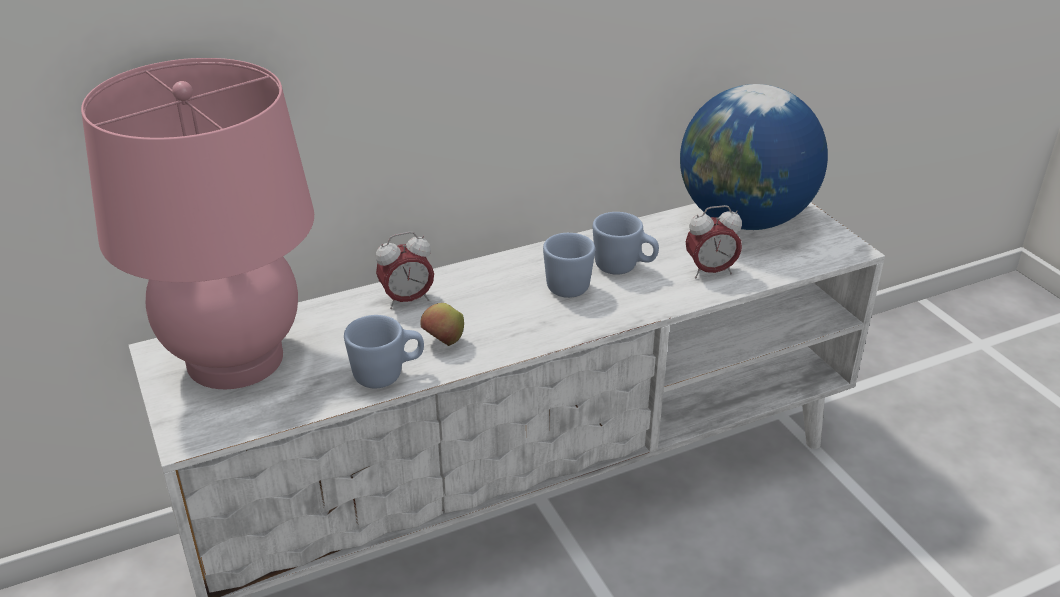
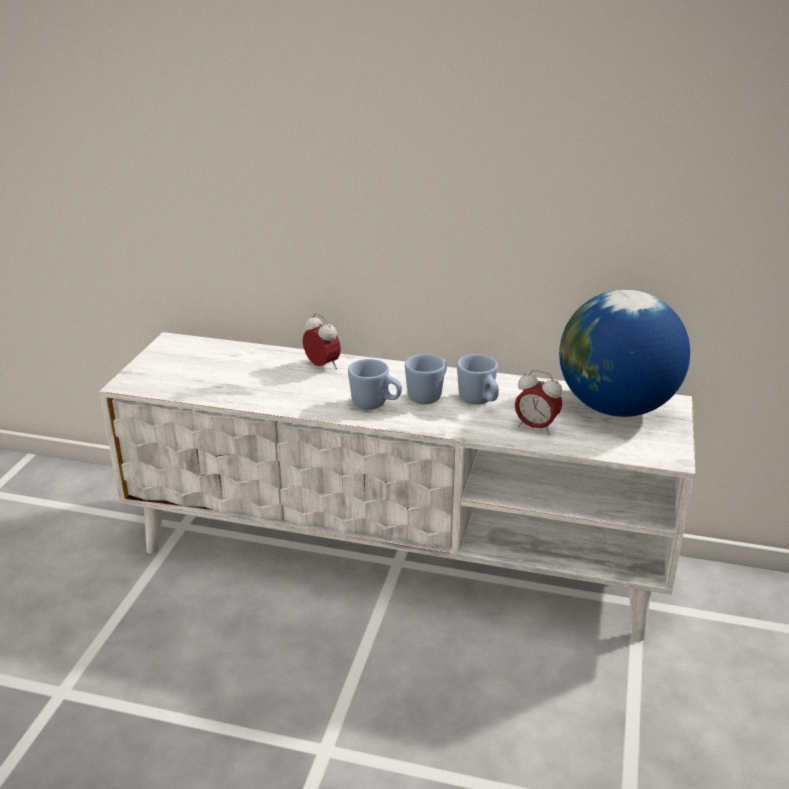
camera: 40 degrees right, 5 degrees down
pink table lamp [81,58,314,389] -> none
blue mug [344,315,424,389] -> blue mug moved to [348,359,402,410]
alarm clock [376,232,434,309] -> alarm clock turned 150 degrees counterclockwise [303,313,341,370]
apple [420,303,464,346] -> none

